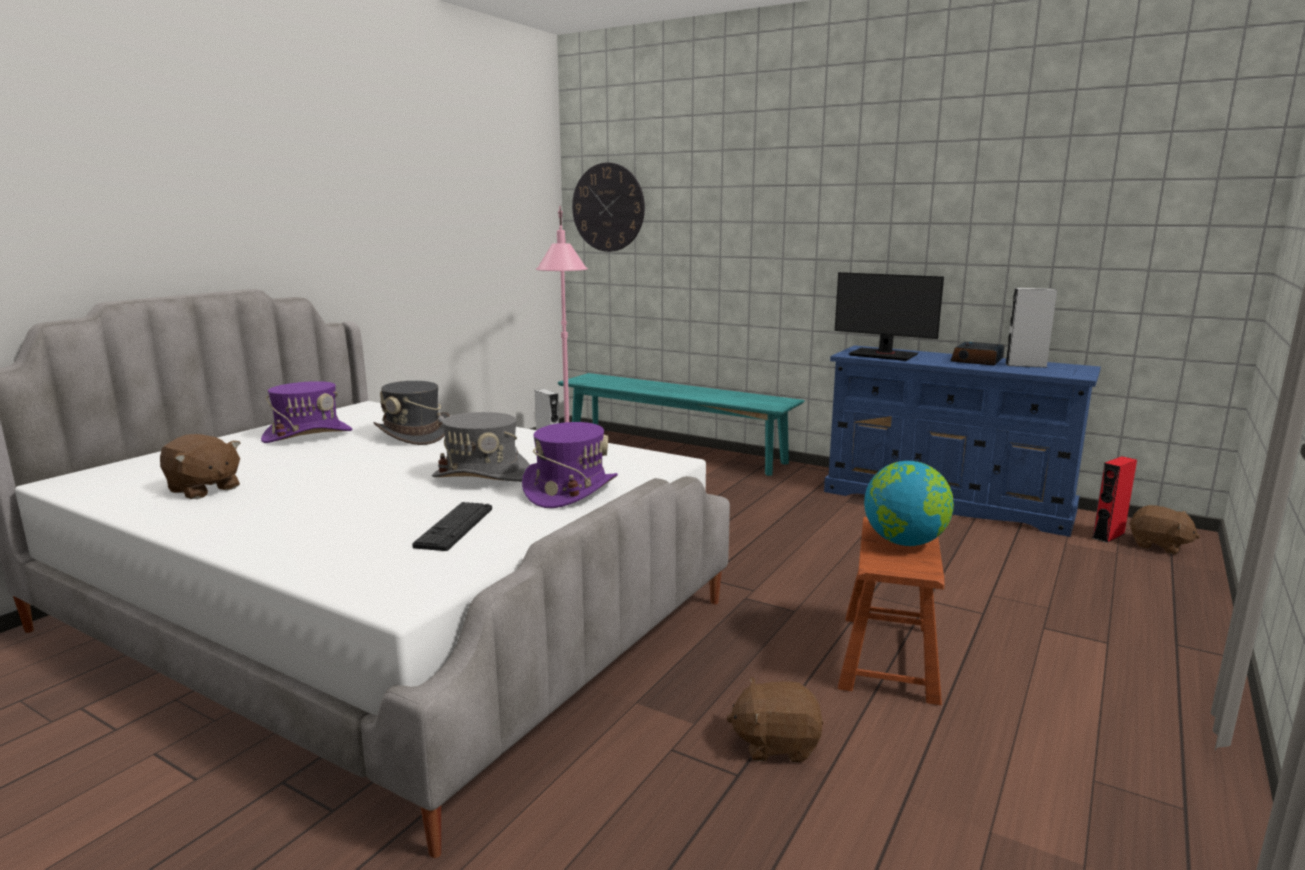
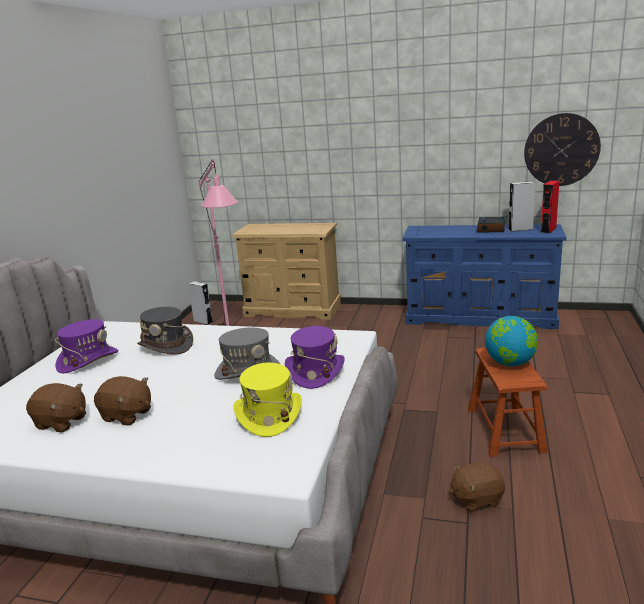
camera: 15 degrees left, 5 degrees up
keyboard [412,502,492,551] -> yellow hat [233,363,302,437]
turquoise bench [558,373,805,476] -> beige dresser [232,223,341,320]
wall clock [572,163,645,252] -> wall clock moved to [524,113,601,186]
monitor [835,272,944,361] -> none
red speaker [1092,456,1137,543] -> red speaker moved to [540,181,560,234]
brown plush toy [1129,505,1200,555] -> brown plush toy moved to [94,376,151,426]

